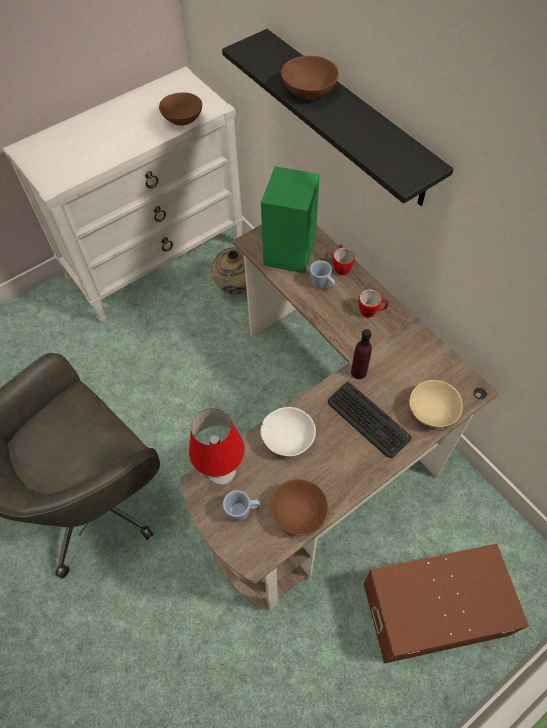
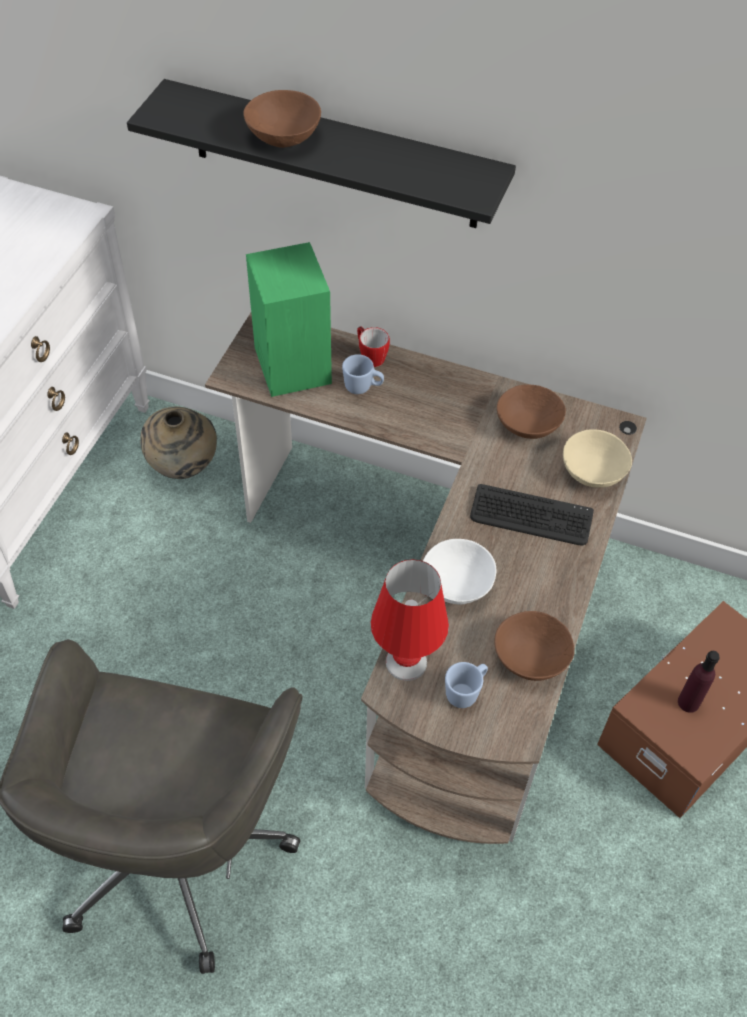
camera: 35 degrees left, 5 degrees down
brown bowl [159,92,202,126] -> brown bowl moved to [497,384,566,439]
purple bottle [351,329,372,379] -> purple bottle moved to [678,651,720,713]
mug [358,289,389,318] -> none

